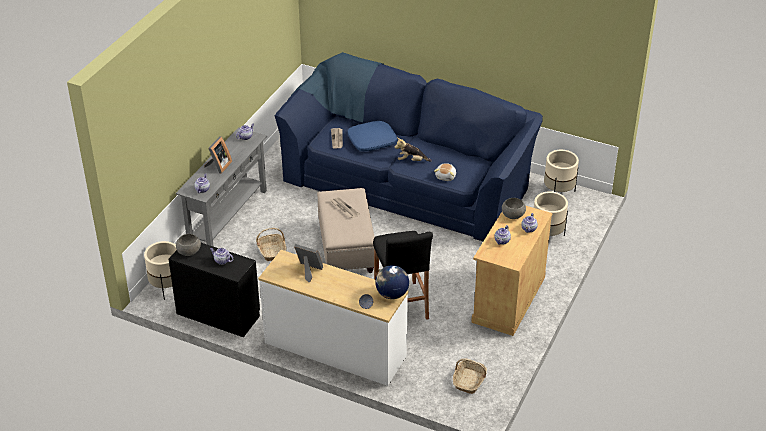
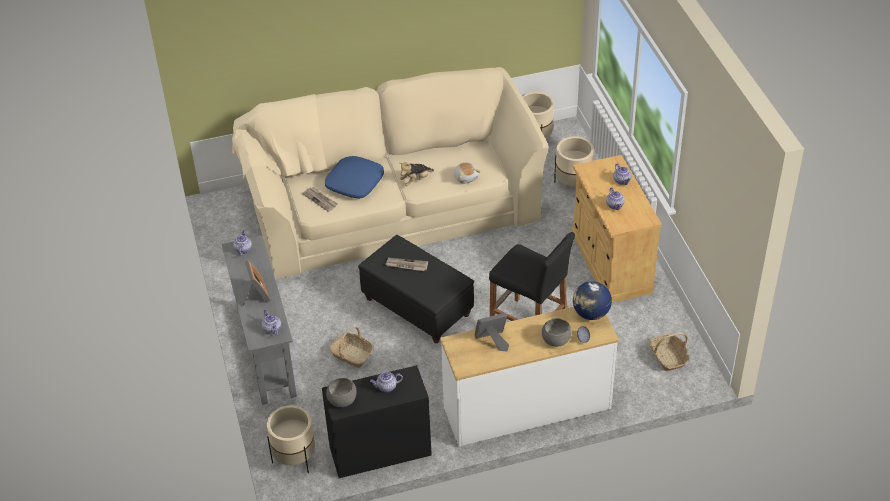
camera: 40 degrees left, 5 degrees up
blue sofa [275,52,543,241] -> beige sofa [232,67,549,279]
beige ottoman [317,188,375,273] -> black ottoman [358,235,474,343]
grey bowl [502,198,526,219] -> grey bowl moved to [542,318,572,347]

